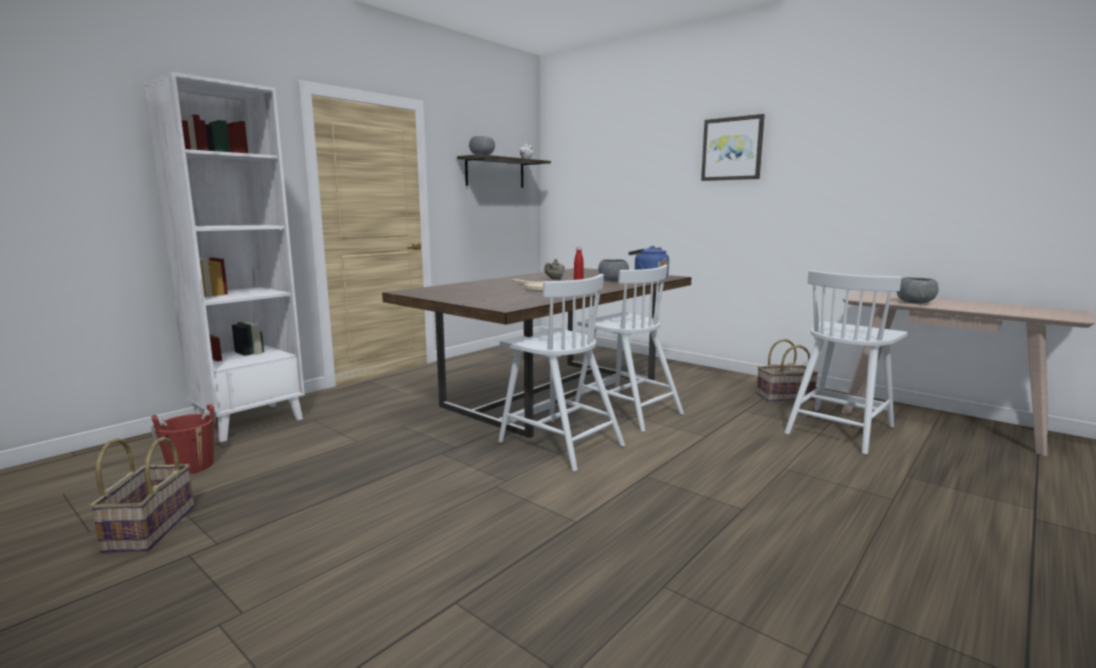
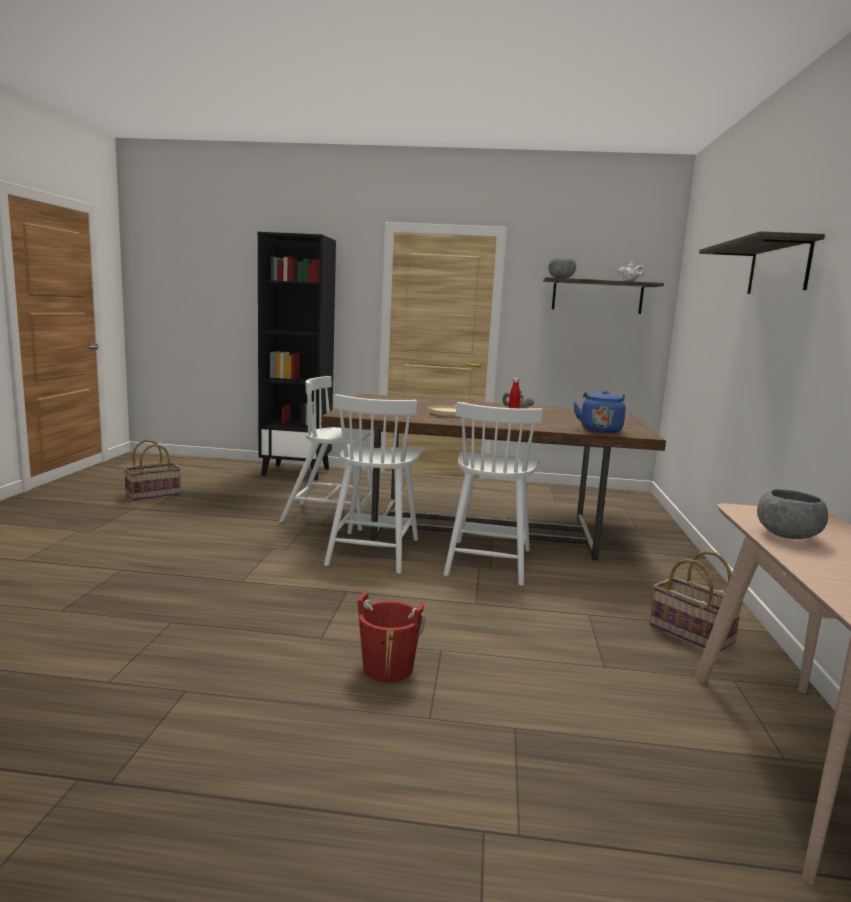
camera: 55 degrees right, 0 degrees up
white bookcase [143,72,305,442] -> black bookcase [258,232,336,480]
red bucket [151,404,216,474] -> red bucket moved to [357,592,425,682]
grey bowl [598,259,629,282] -> none
picture [701,114,765,181] -> shelf [699,231,825,294]
white chair [784,270,908,455] -> white chair moved to [279,376,375,531]

